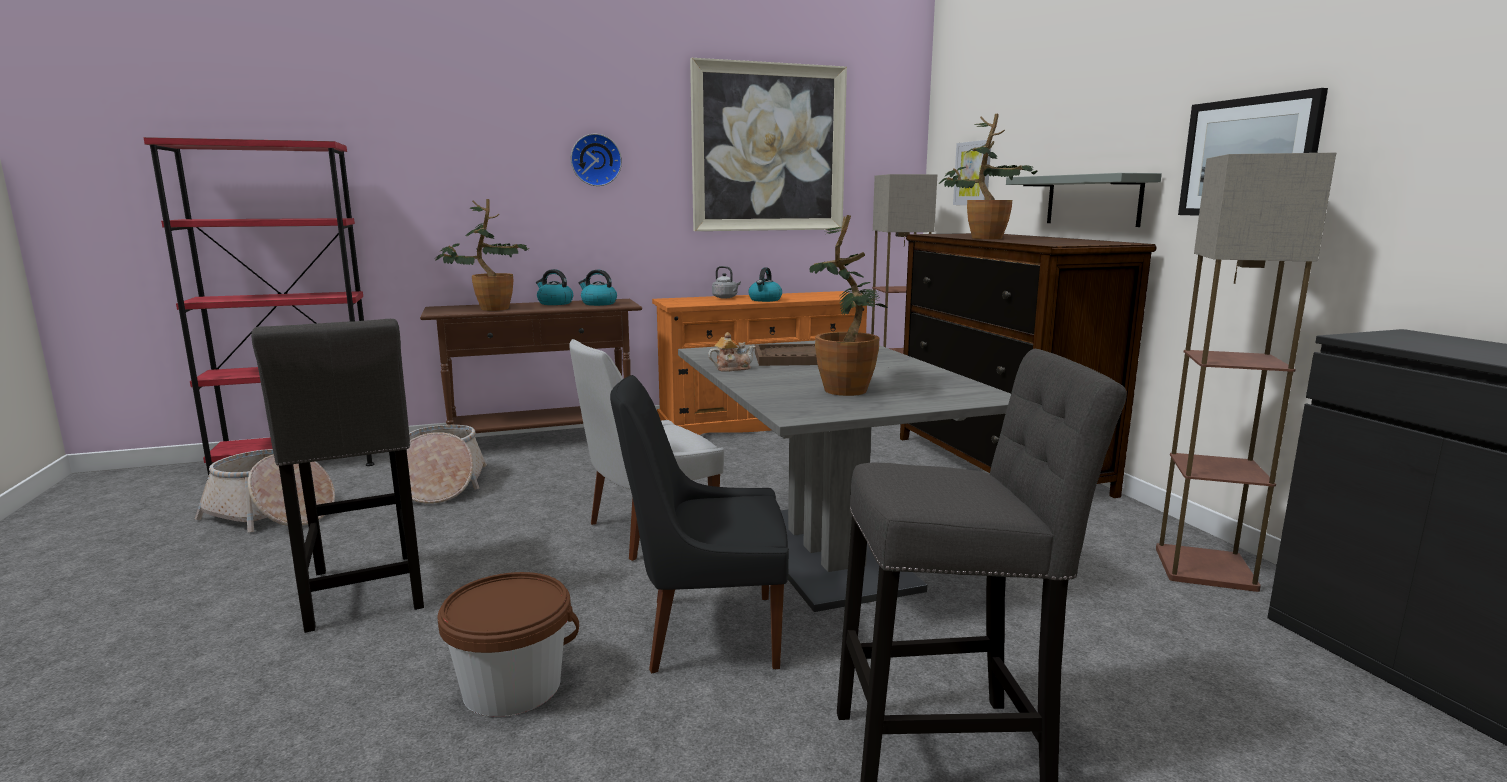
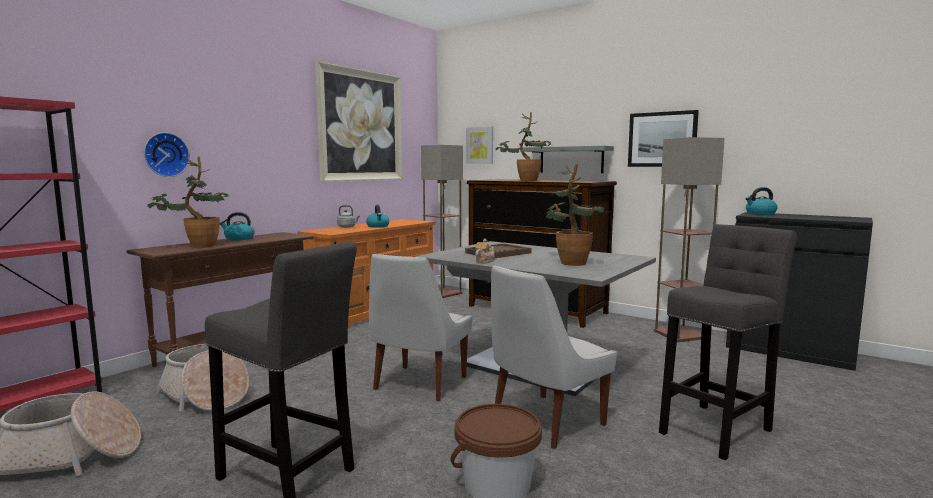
camera: 35 degrees left, 5 degrees down
wall clock [571,134,622,186] -> wall clock moved to [144,132,190,177]
kettle [579,270,617,306] -> kettle moved to [746,187,777,215]
black chair [610,375,789,673] -> white chair [491,265,617,449]

